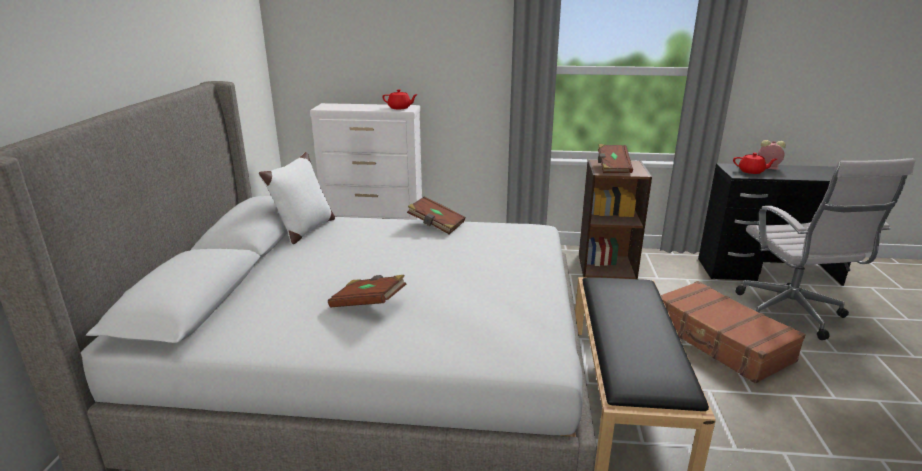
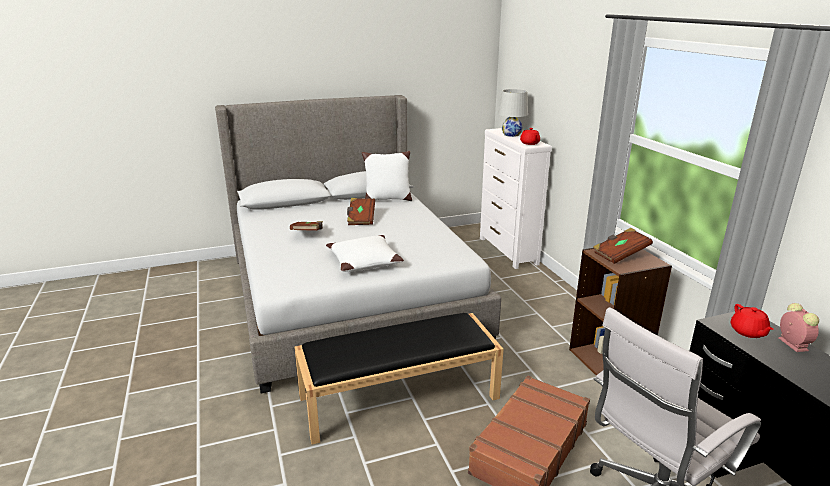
camera: 65 degrees right, 0 degrees up
brown book [407,196,465,234] -> brown book moved to [347,198,375,225]
none -> white pillow [326,235,404,272]
none -> white table lamp [498,89,528,137]

